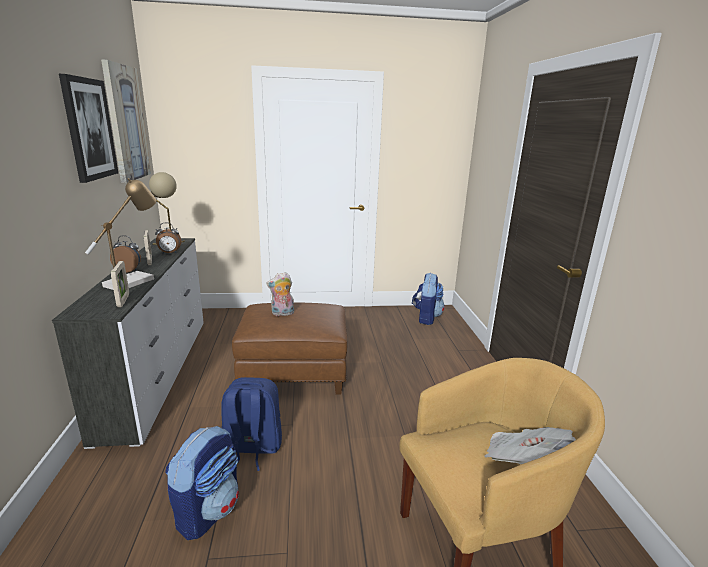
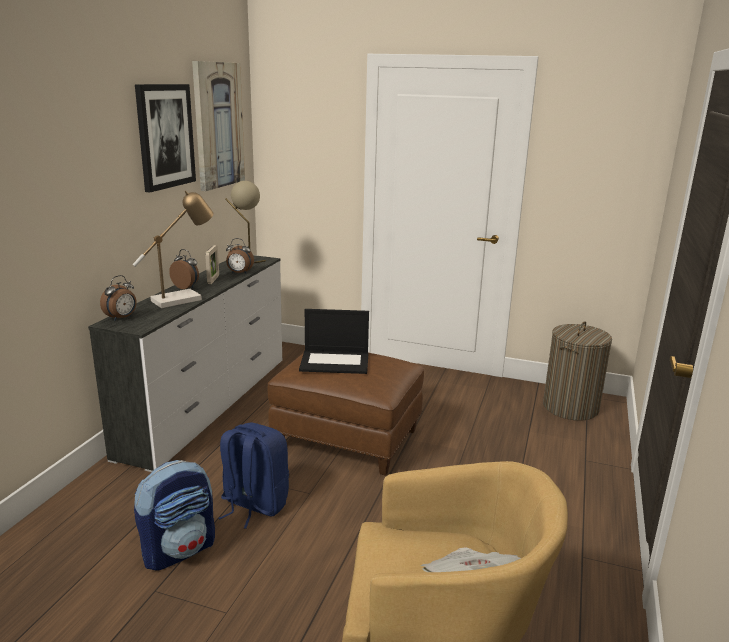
camera: 25 degrees right, 0 degrees up
picture frame [111,261,129,307] -> none
plush toy [267,272,294,317] -> laptop [299,309,369,374]
backpack [412,273,445,325] -> laundry basket [543,321,612,421]
none -> alarm clock [100,275,137,321]

